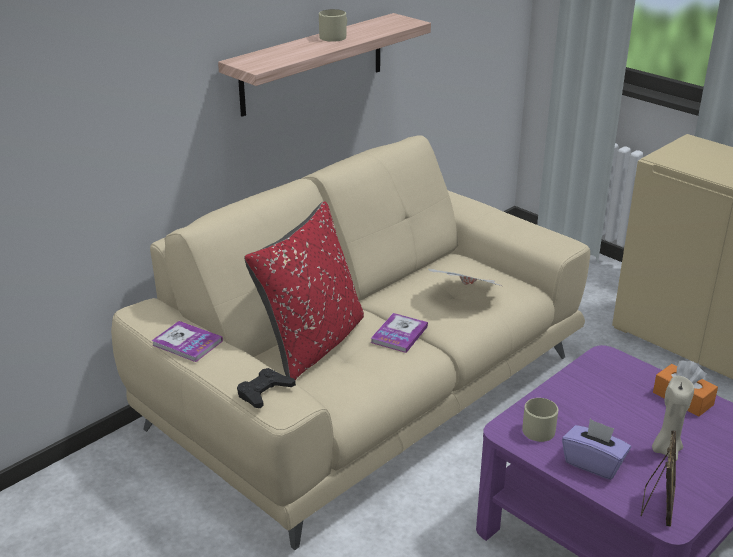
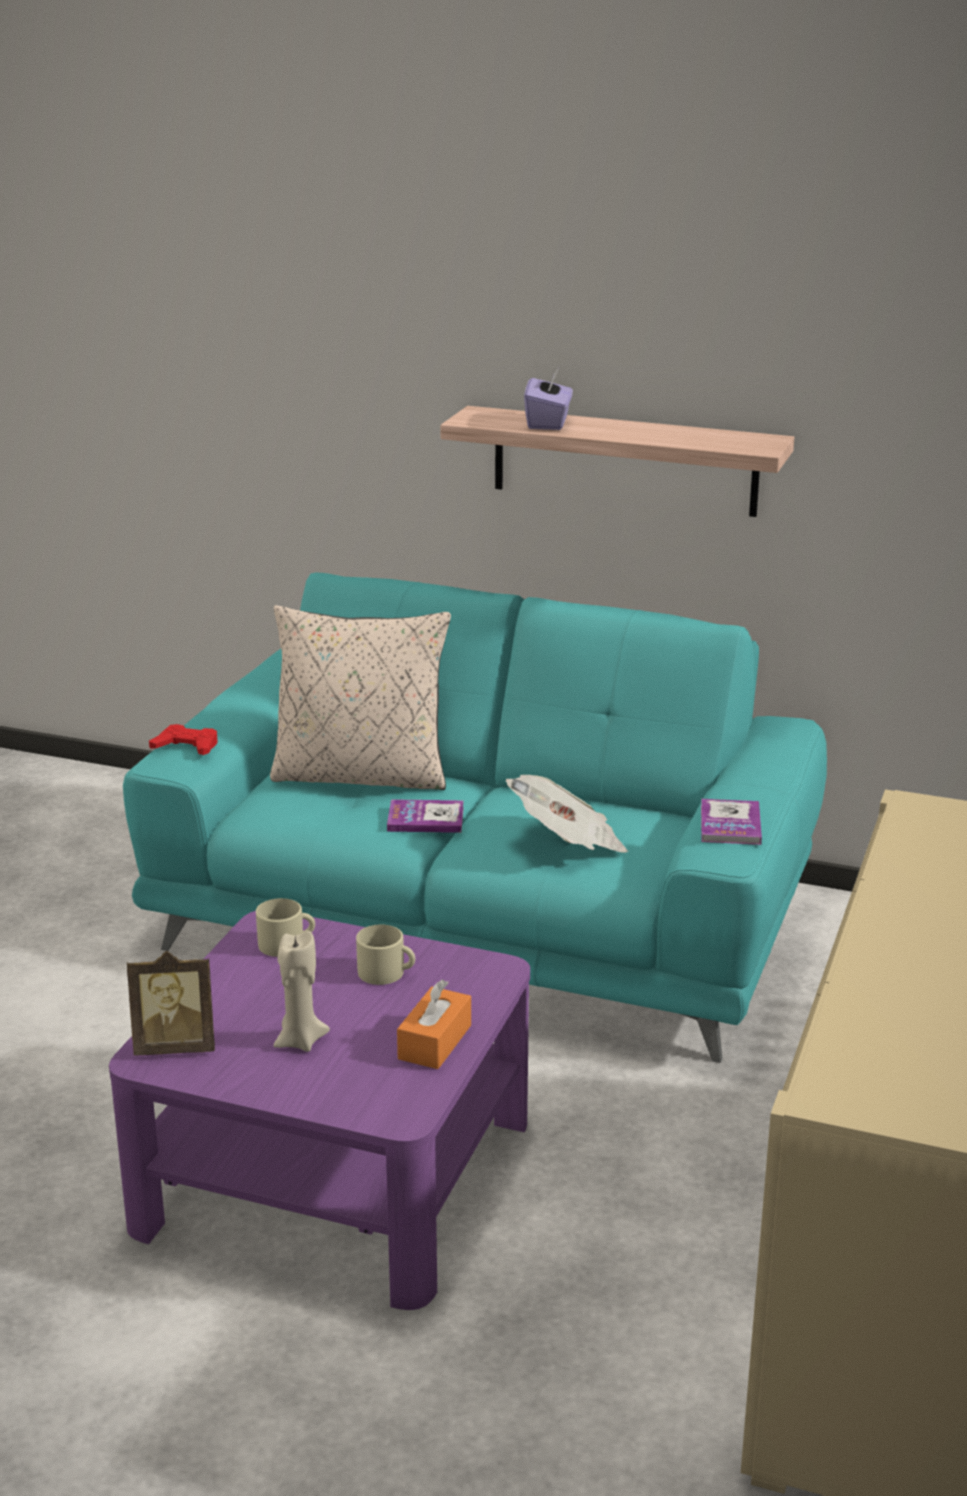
camera: 65 degrees right, 5 degrees down
beige sofa [111,135,590,550] -> turquoise sofa [123,572,827,1063]
book [151,321,223,362] -> book moved to [701,799,762,845]
black game controller [237,368,296,408] -> red game controller [149,724,218,755]
red pillow [244,201,364,380] -> beige pillow [270,605,451,790]
beige mug [319,9,347,42] -> beige mug moved to [356,924,415,985]
purple tissue box [562,419,631,480] -> purple tissue box moved to [524,368,573,430]

